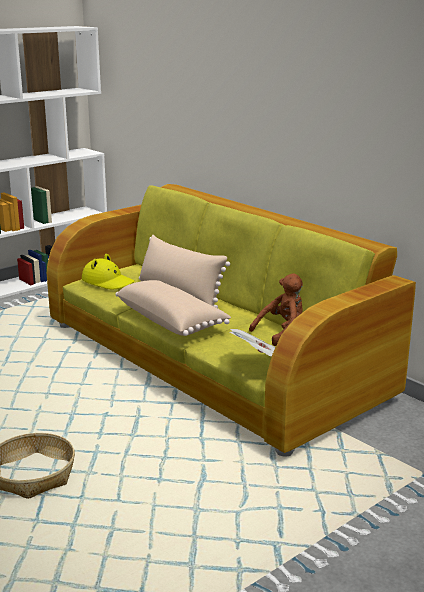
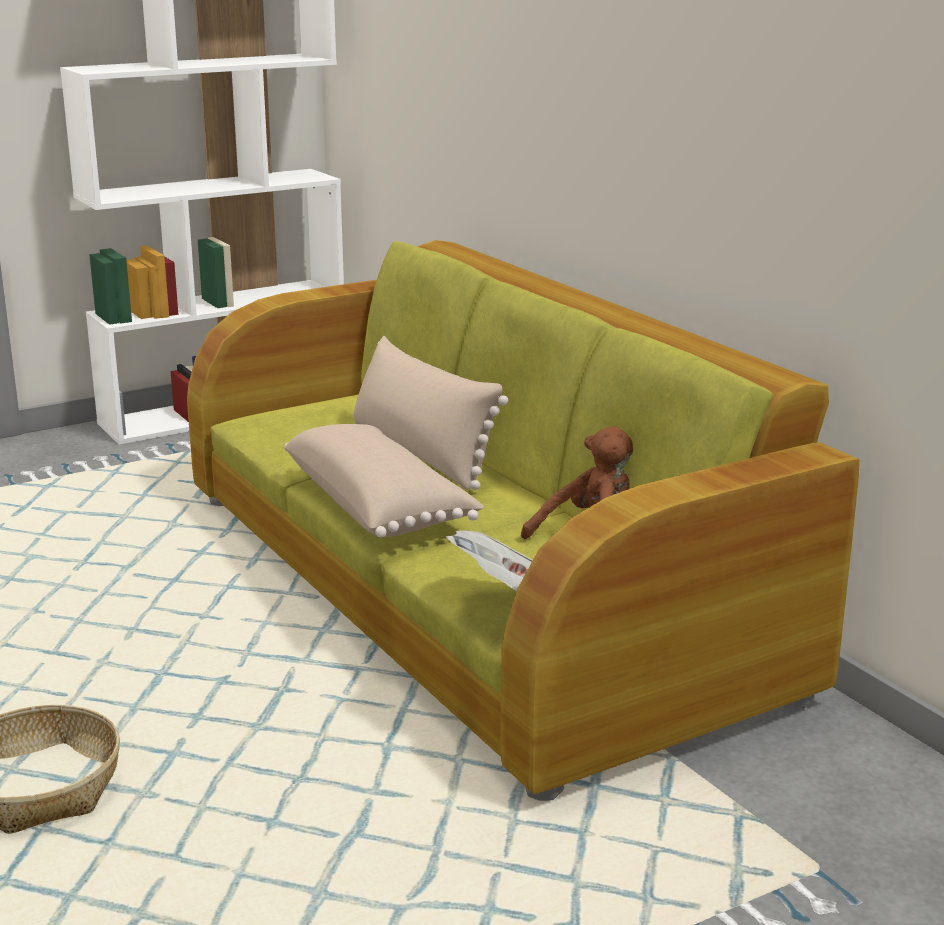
camera: 10 degrees right, 0 degrees up
yellow hat [82,254,135,289] -> none

